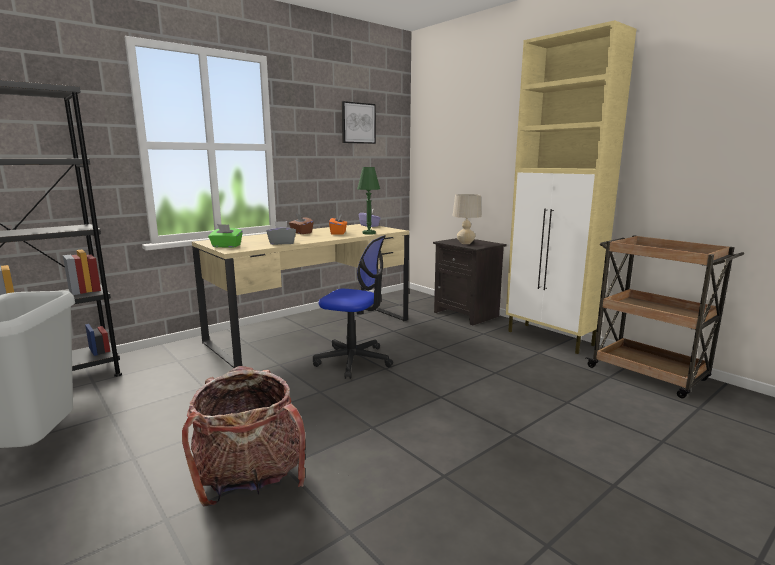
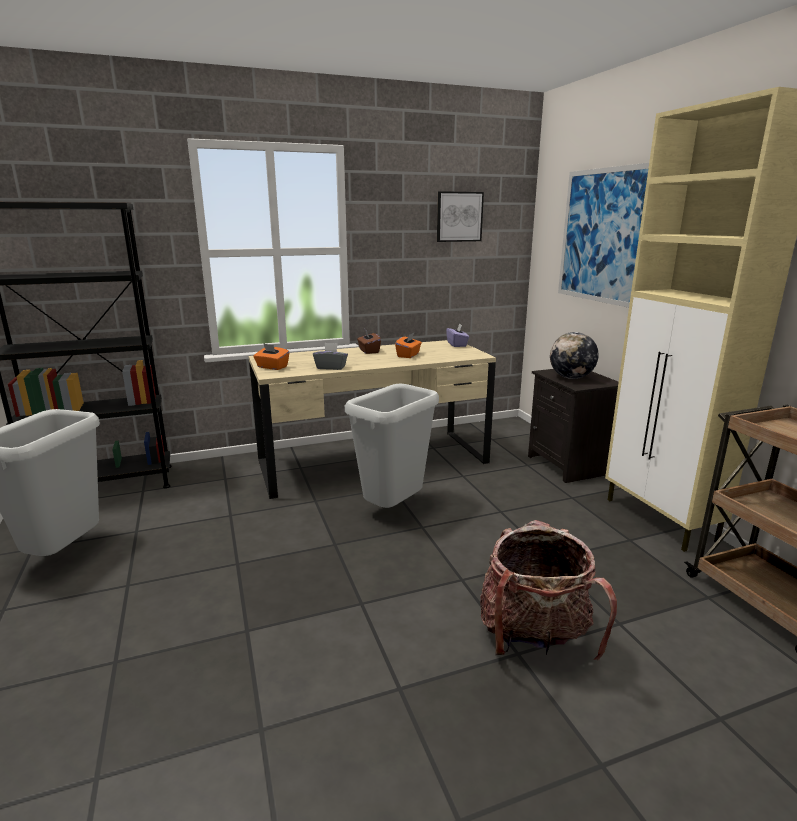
camera: 20 degrees right, 5 degrees up
backpack [182,366,305,507] -> backpack moved to [480,520,617,661]
green tissue box [208,224,243,248] -> orange tissue box [253,343,290,370]
office chair [313,235,393,379] -> grey trash can [345,384,439,508]
green table lamp [357,167,380,235] -> none
beige table lamp [453,194,482,244] -> globe [550,332,599,379]
none -> picture [558,163,649,308]

